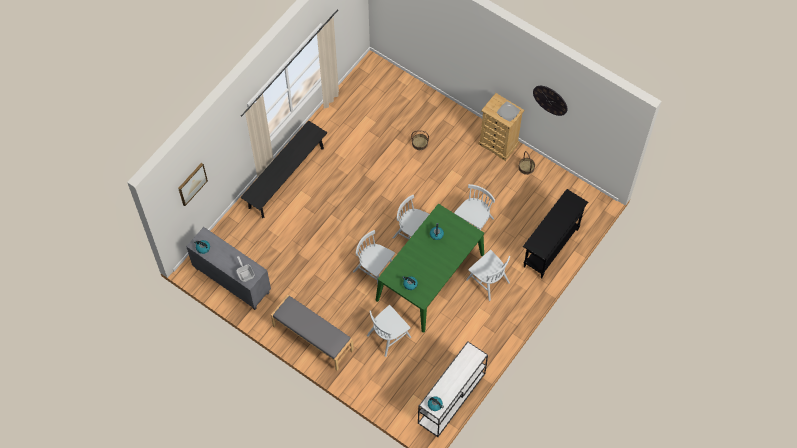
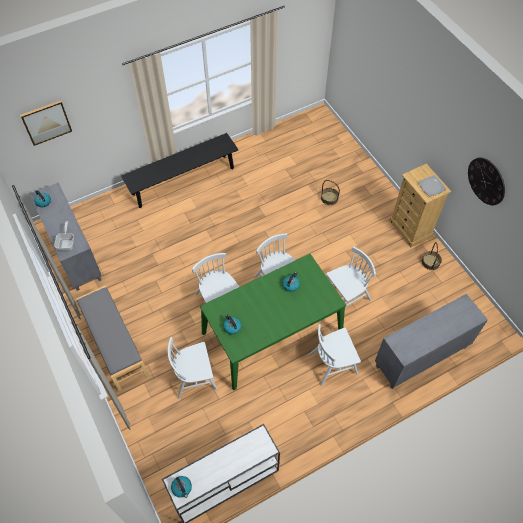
camera: 25 degrees right, 5 degrees down
white chair [466,250,510,301] -> white chair turned 90 degrees clockwise [308,324,361,386]
black console table [523,189,588,279] -> grey cabinet [375,294,488,389]

